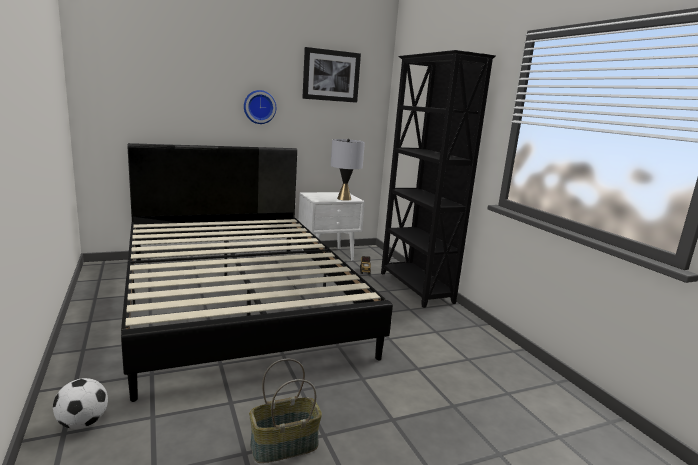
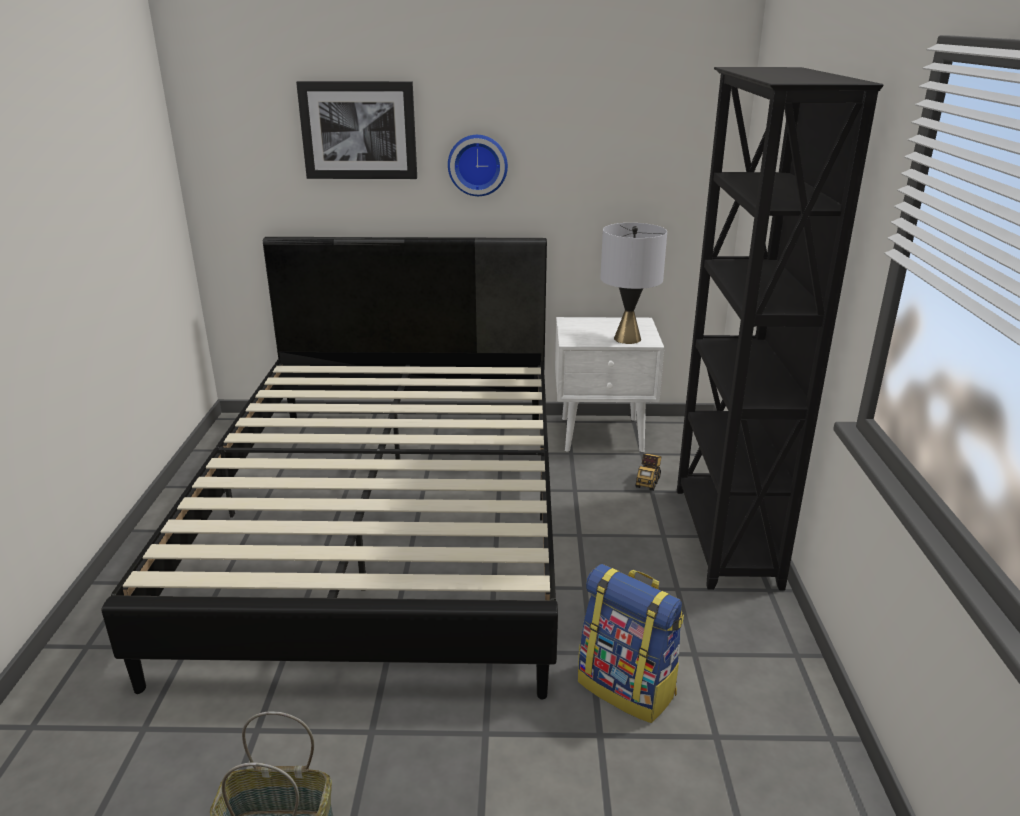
camera: 25 degrees right, 10 degrees up
football [53,378,108,429] -> none
picture [302,47,361,103] -> picture moved to [296,81,417,179]
none -> backpack [578,564,684,723]

